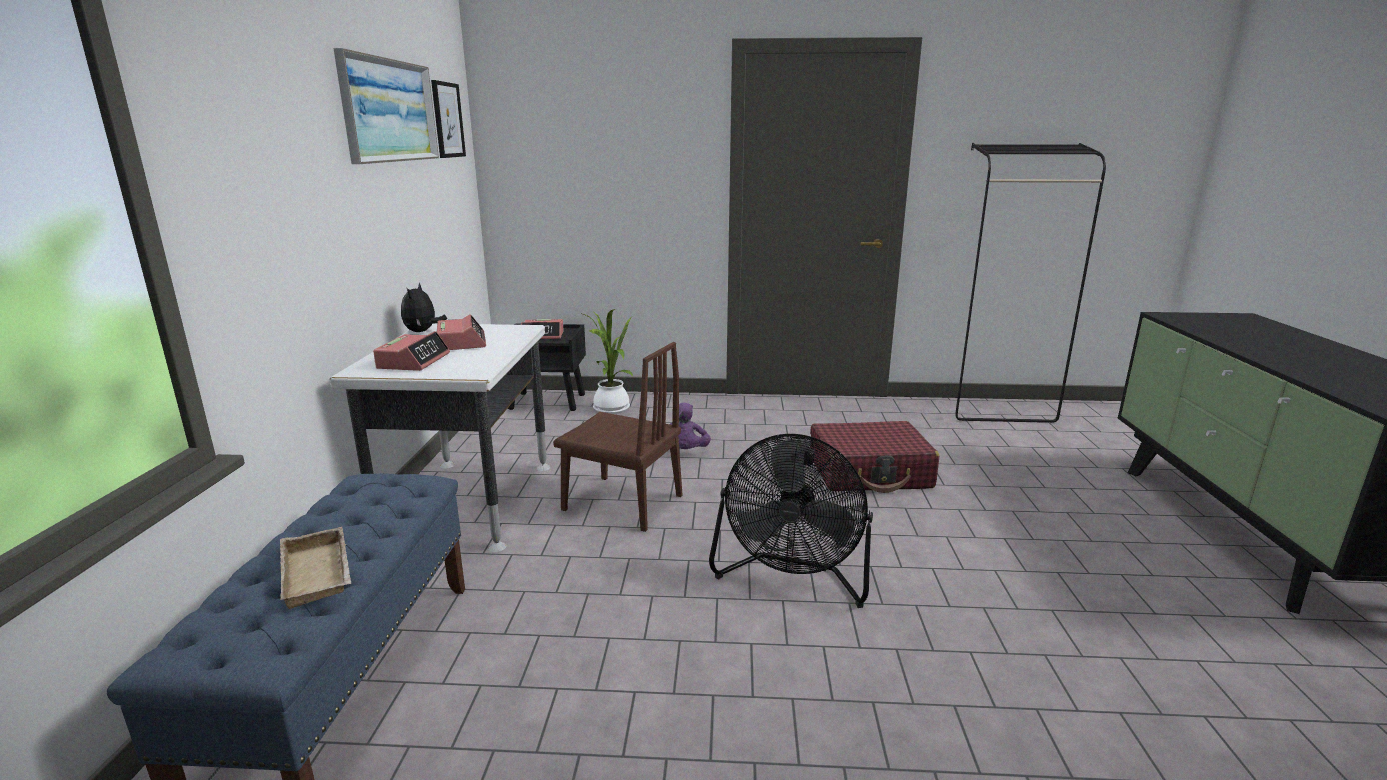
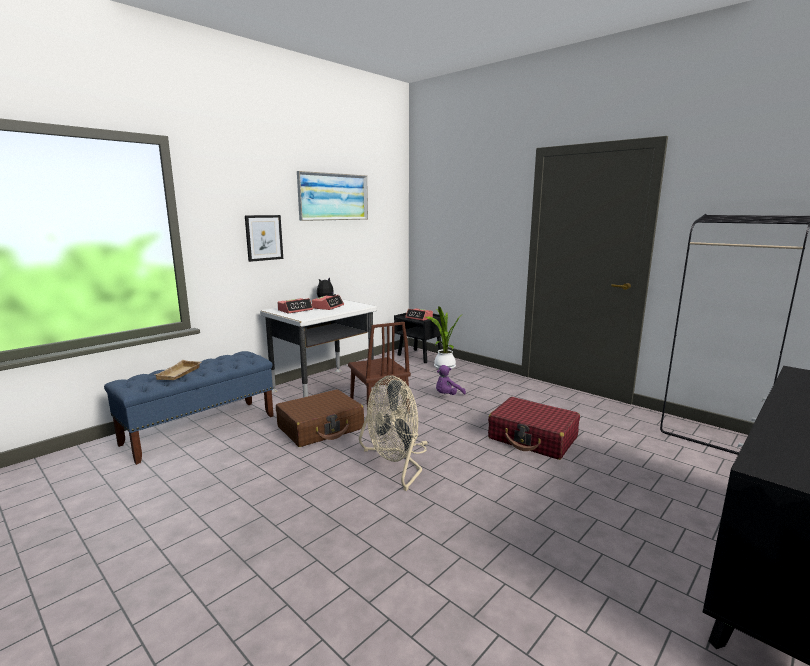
camera: 40 degrees right, 5 degrees down
picture [431,80,466,158] -> picture moved to [245,215,283,262]
black fan [709,434,873,608] -> beige fan [359,375,428,491]
none -> brown suitcase [276,389,364,447]

